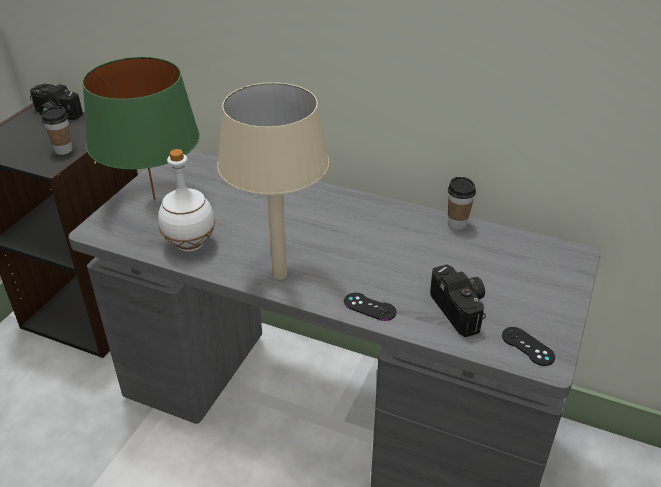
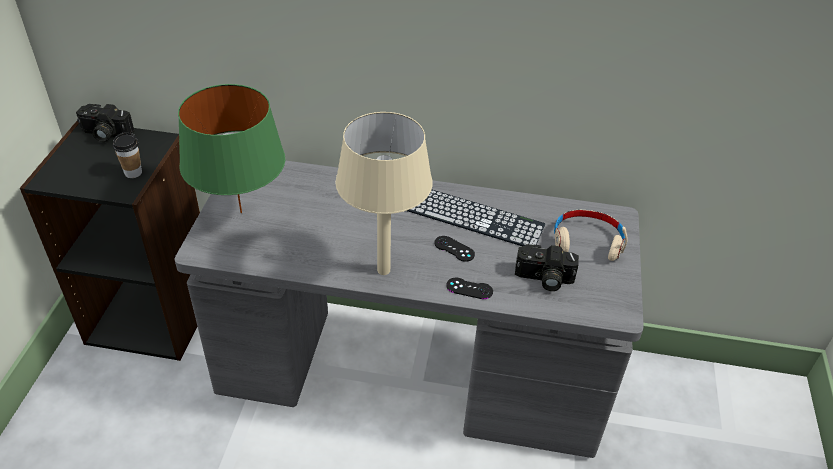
camera: 15 degrees left, 5 degrees up
white bottle [158,149,215,252] -> none
camera [430,264,486,337] -> camera turned 135 degrees clockwise [515,244,579,291]
cup [448,177,476,230] -> none
black game controller [502,327,555,366] -> black game controller moved to [434,236,475,262]
none -> keyboard [407,189,545,246]
none -> beige headphones [554,210,628,261]

